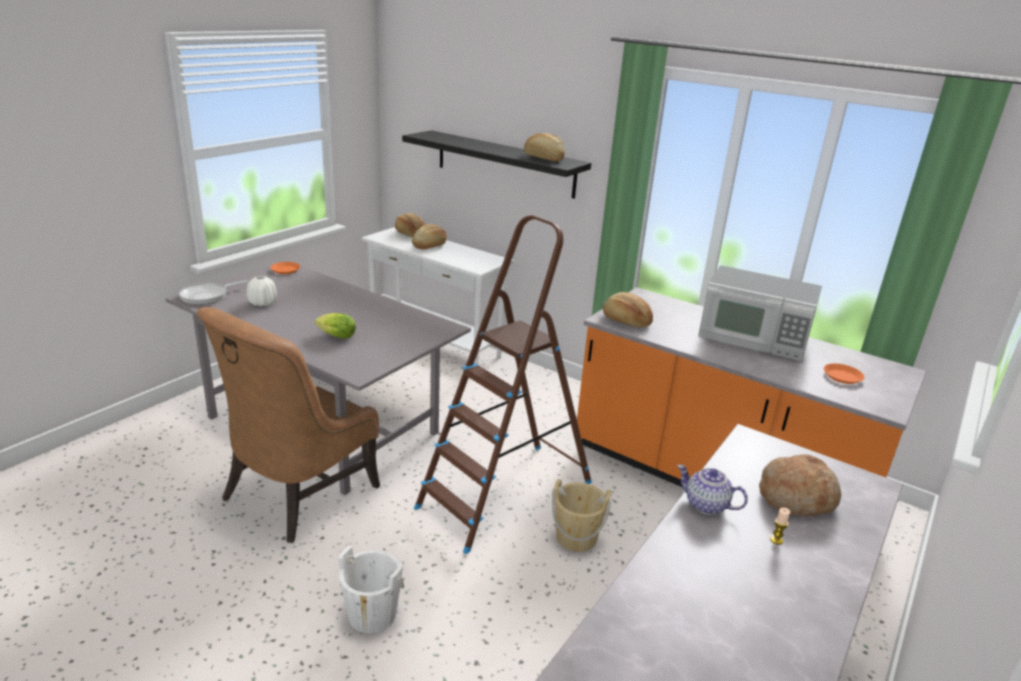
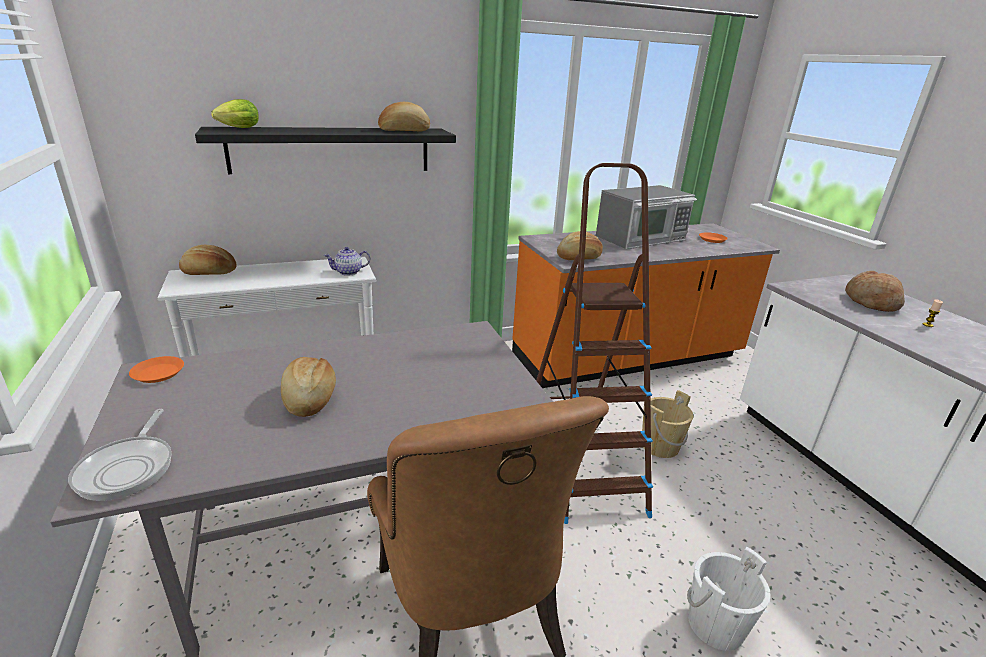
camera: 55 degrees left, 0 degrees up
white vase [247,276,277,306] -> none
lettuce [315,313,356,339] -> lettuce moved to [211,99,259,128]
bread [412,224,447,249] -> bread moved to [281,357,336,417]
teapot [677,465,748,515] -> teapot moved to [324,247,370,276]

